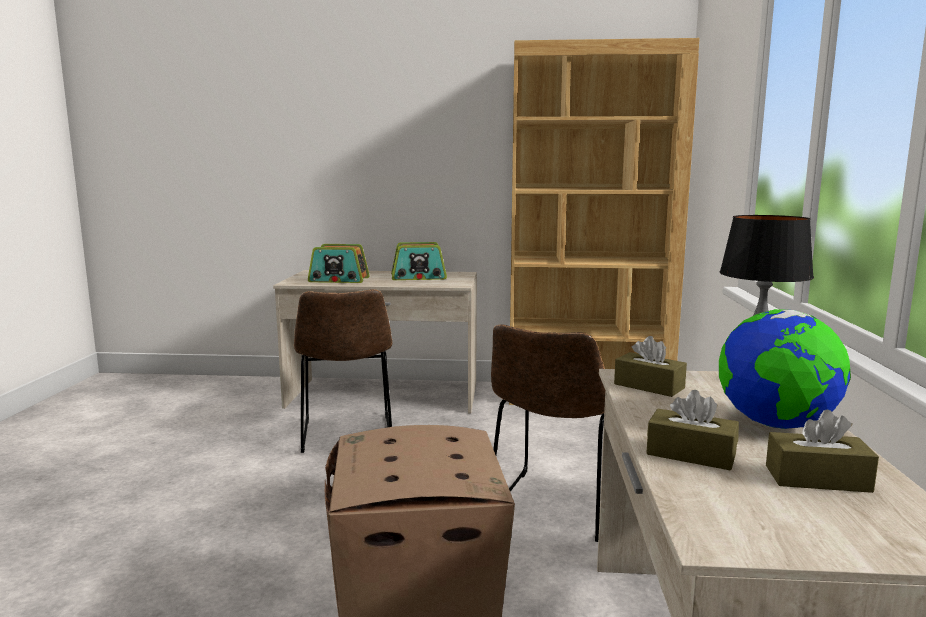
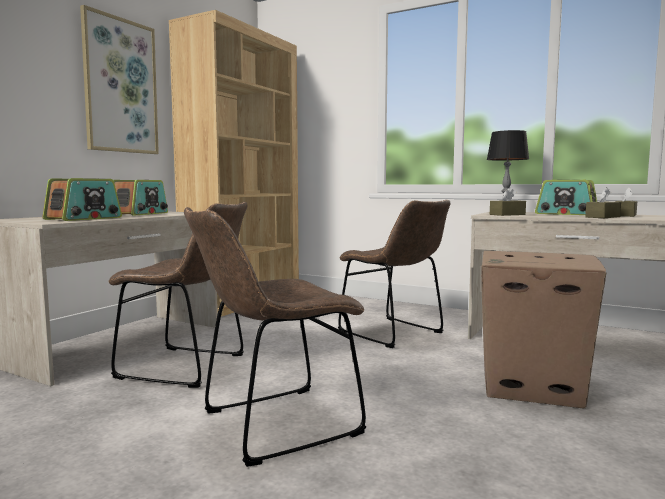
camera: 65 degrees left, 5 degrees down
globe [719,309,851,429] -> radio [535,180,597,215]
none -> picture [80,5,159,154]
none -> brown chair [184,207,366,467]

